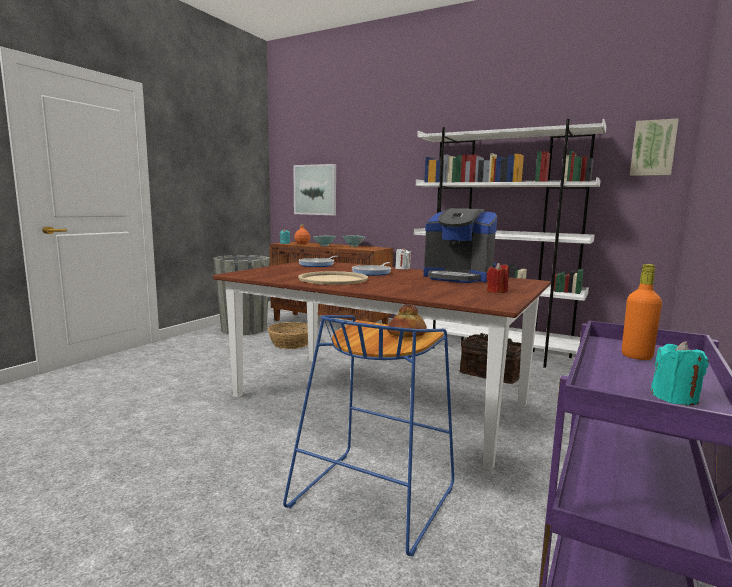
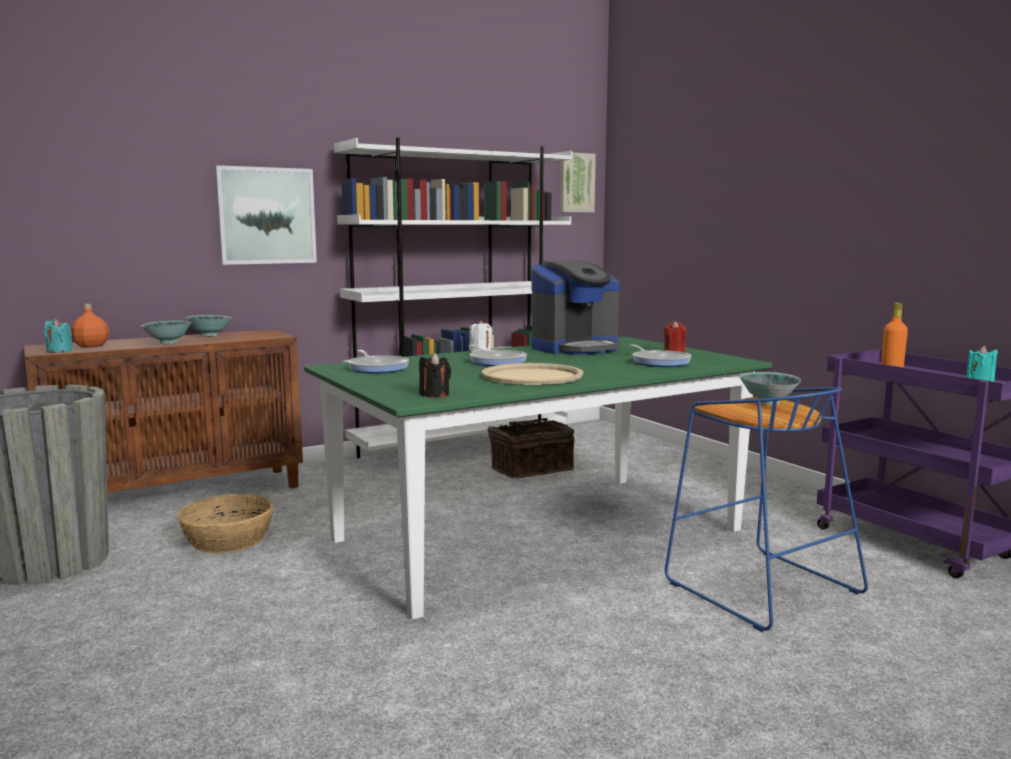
camera: 60 degrees left, 0 degrees up
brown dining table [213,262,551,470] -> green dining table [304,337,772,620]
picture [293,164,336,215] -> picture moved to [215,165,317,265]
bread [387,304,427,338] -> bowl [739,372,801,405]
none -> black candle [419,353,451,398]
none -> frying pan [630,345,691,367]

